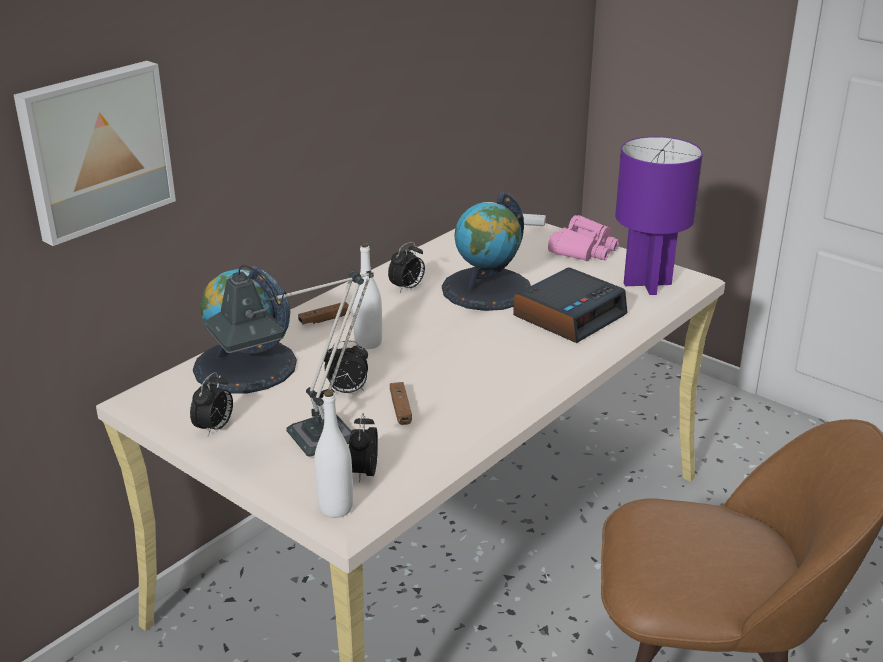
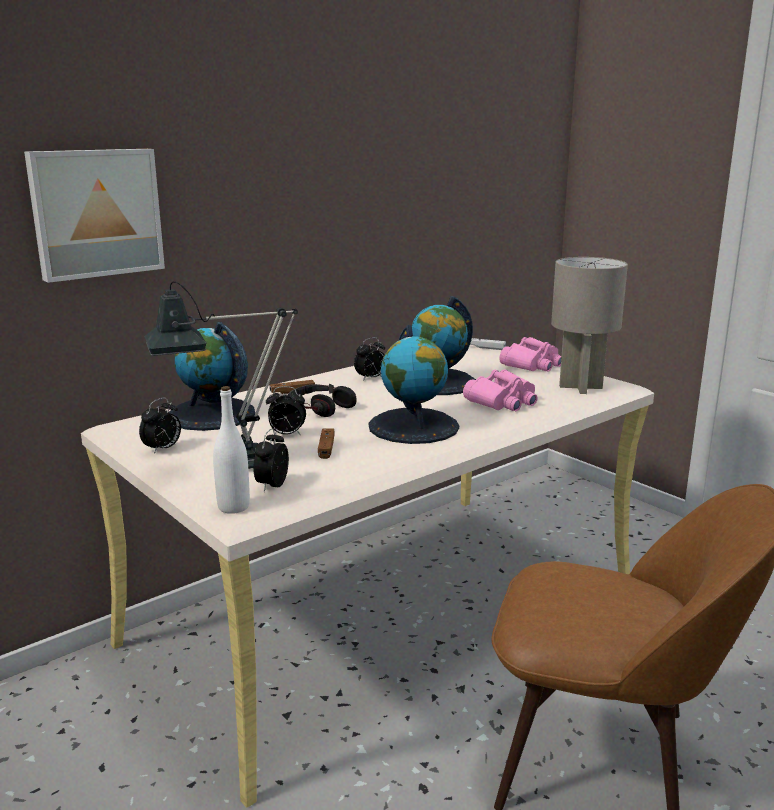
camera: 10 degrees right, 10 degrees down
white bottle [352,242,382,349] -> headphones [288,384,357,417]
alarm clock [513,268,628,343] -> pink binoculars [463,369,538,411]
purple table lamp [615,136,703,295] -> grey table lamp [551,257,628,394]
none -> globe [369,325,459,444]

